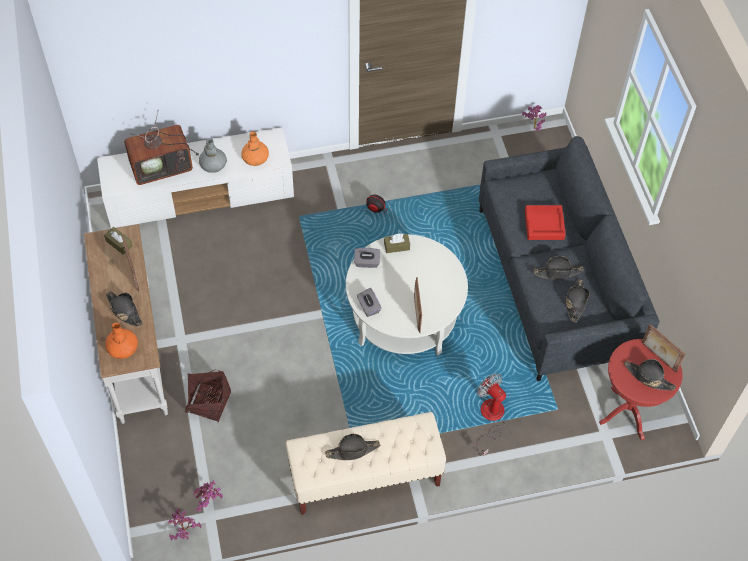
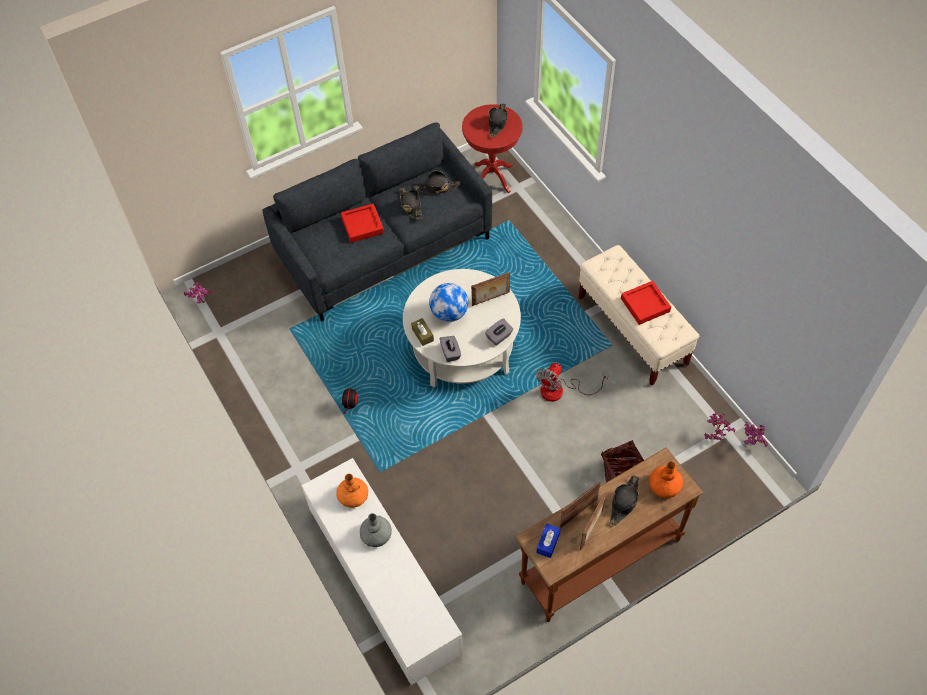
camera: 105 degrees left, 0 degrees up
white console table [84,224,168,424] -> brown console table [515,447,703,622]
brown tissue box [104,227,133,254] -> blue tissue box [536,523,561,558]
television [124,109,199,185] -> none
black hat [325,434,380,460] -> red tray [621,281,671,325]
fan [476,373,506,456] -> fan moved to [536,363,609,401]
picture frame [642,324,685,373] -> picture frame moved to [579,493,606,550]
none -> globe [429,283,468,322]

